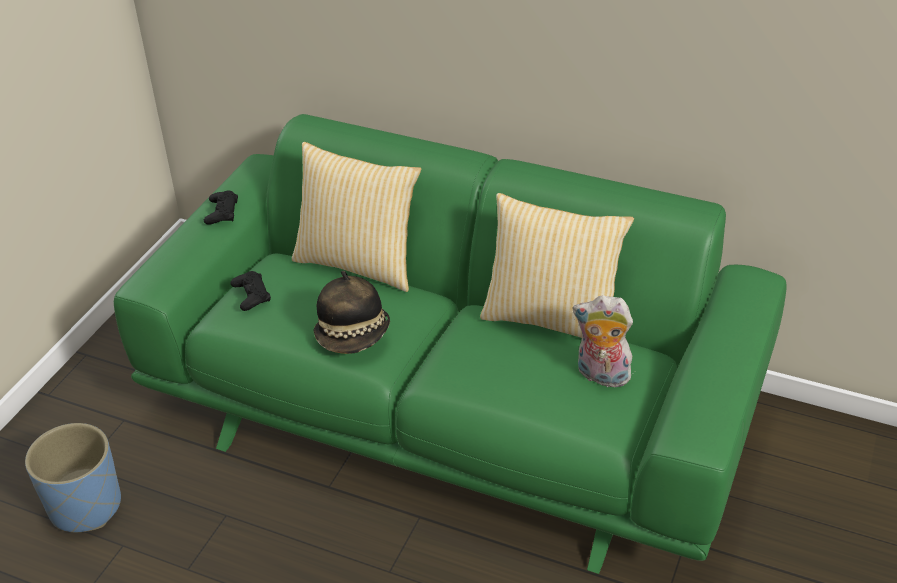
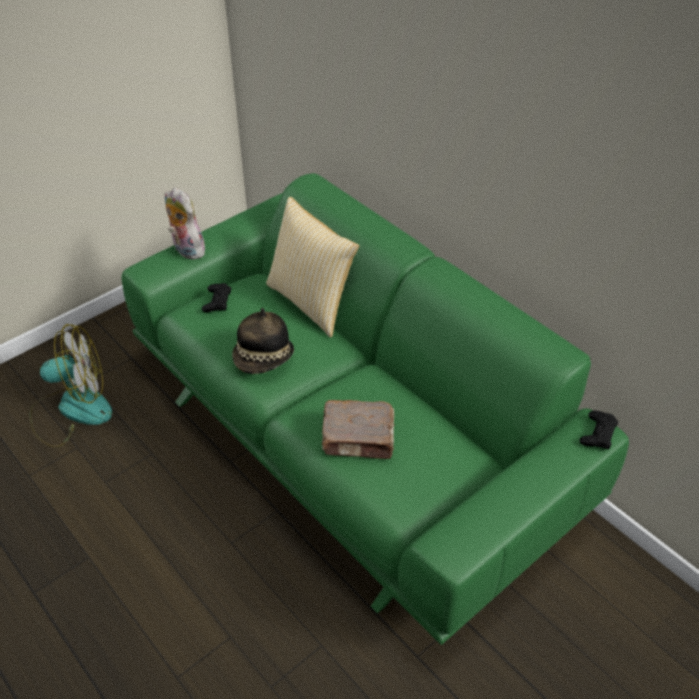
camera: 25 degrees right, 5 degrees up
blue planter [25,423,121,532] -> fan [30,324,112,448]
black game controller [204,191,238,225] -> black game controller moved to [580,410,618,449]
pillow [480,193,634,338] -> none
plush toy [573,295,633,387] -> plush toy moved to [165,187,205,259]
none -> brown book [322,400,394,459]

